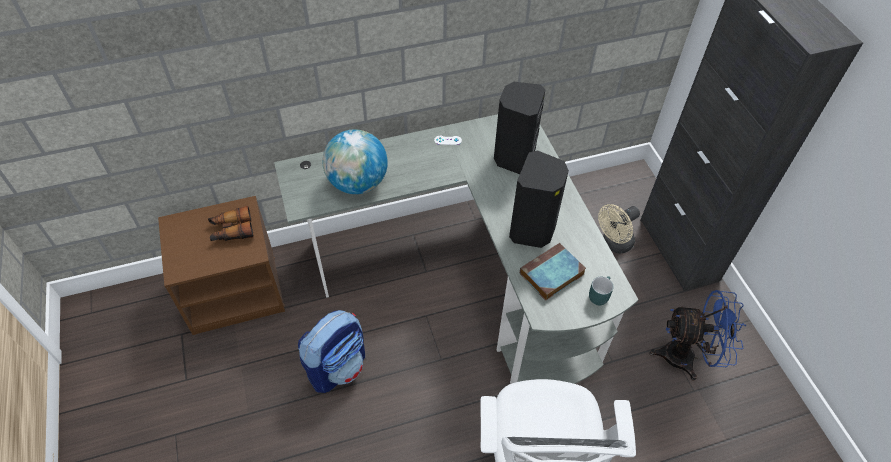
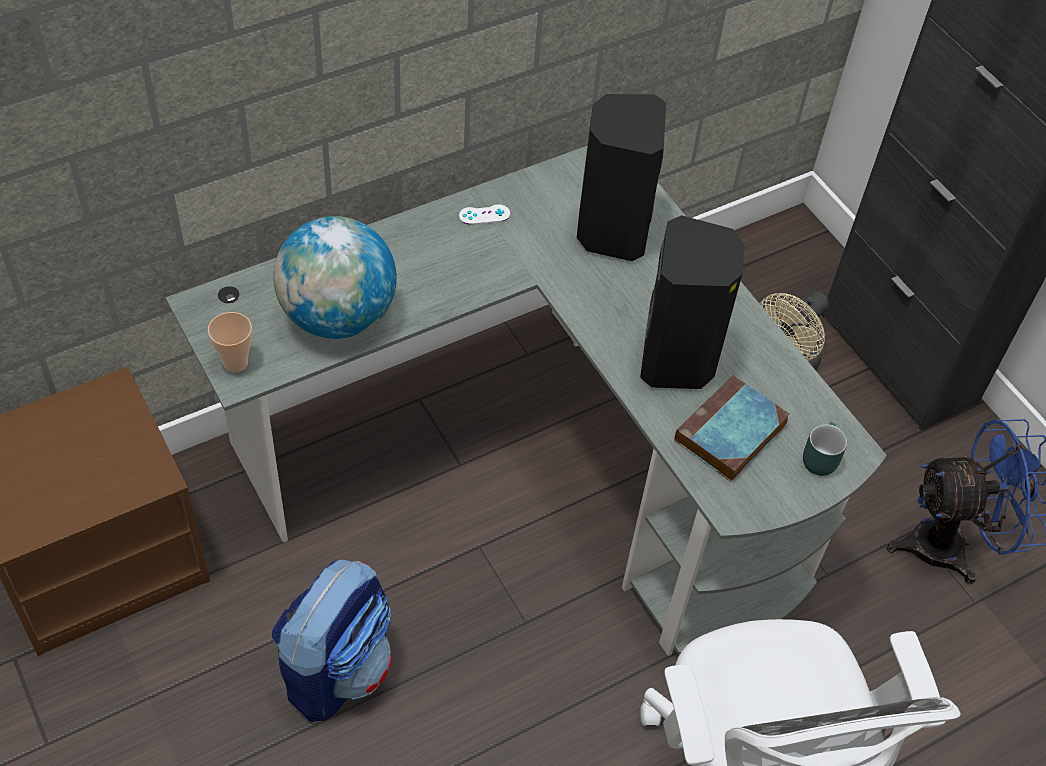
camera: 15 degrees left, 0 degrees up
binoculars [208,206,254,241] -> none
none -> cup [208,312,252,372]

